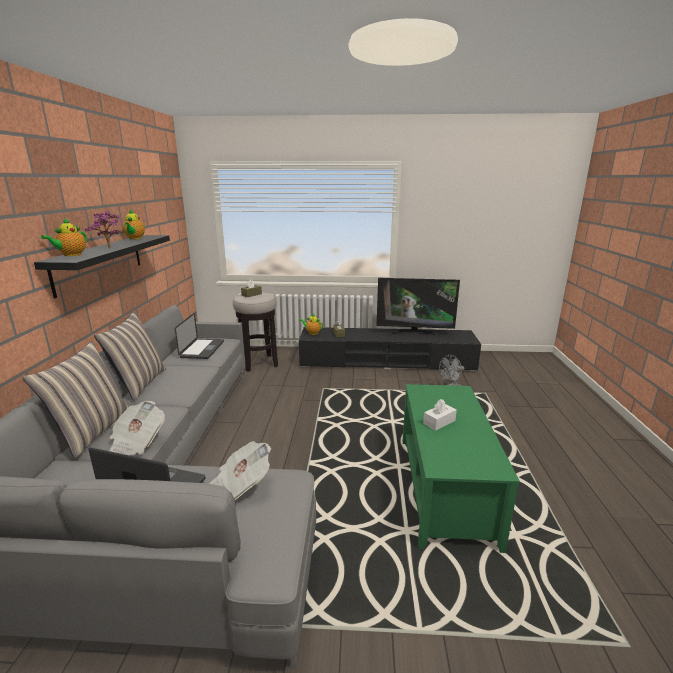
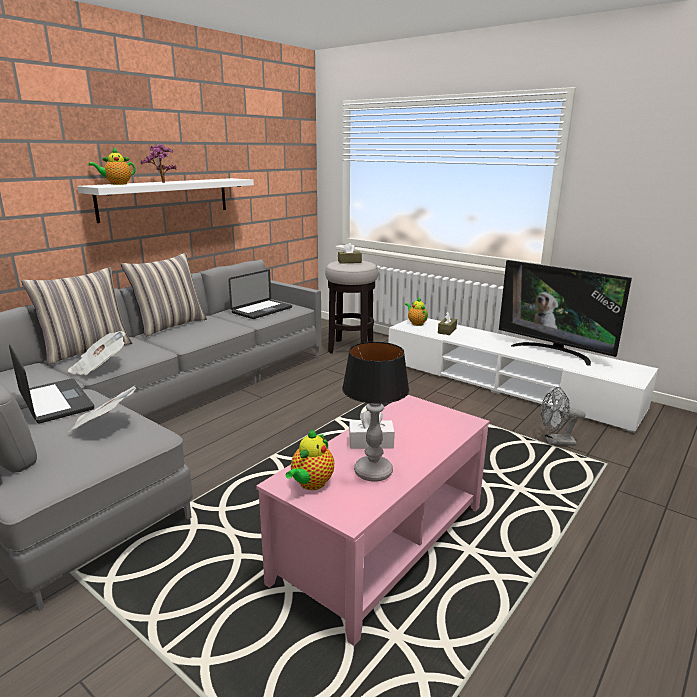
camera: 35 degrees right, 0 degrees up
black shelf [34,235,170,298] -> white shelf [77,178,254,223]
teapot [123,209,145,239] -> teapot moved to [286,429,334,490]
black tv stand [299,327,481,371] -> white tv stand [388,318,658,433]
green coffee table [403,384,520,553] -> pink coffee table [256,395,490,646]
none -> table lamp [342,342,409,482]

